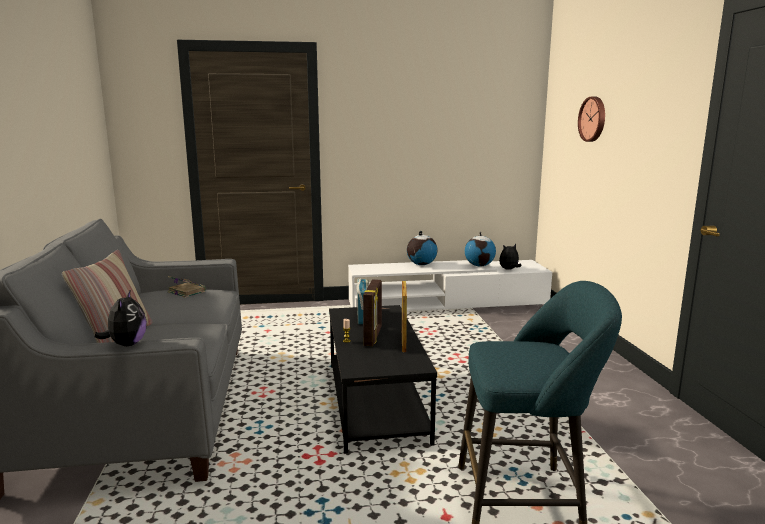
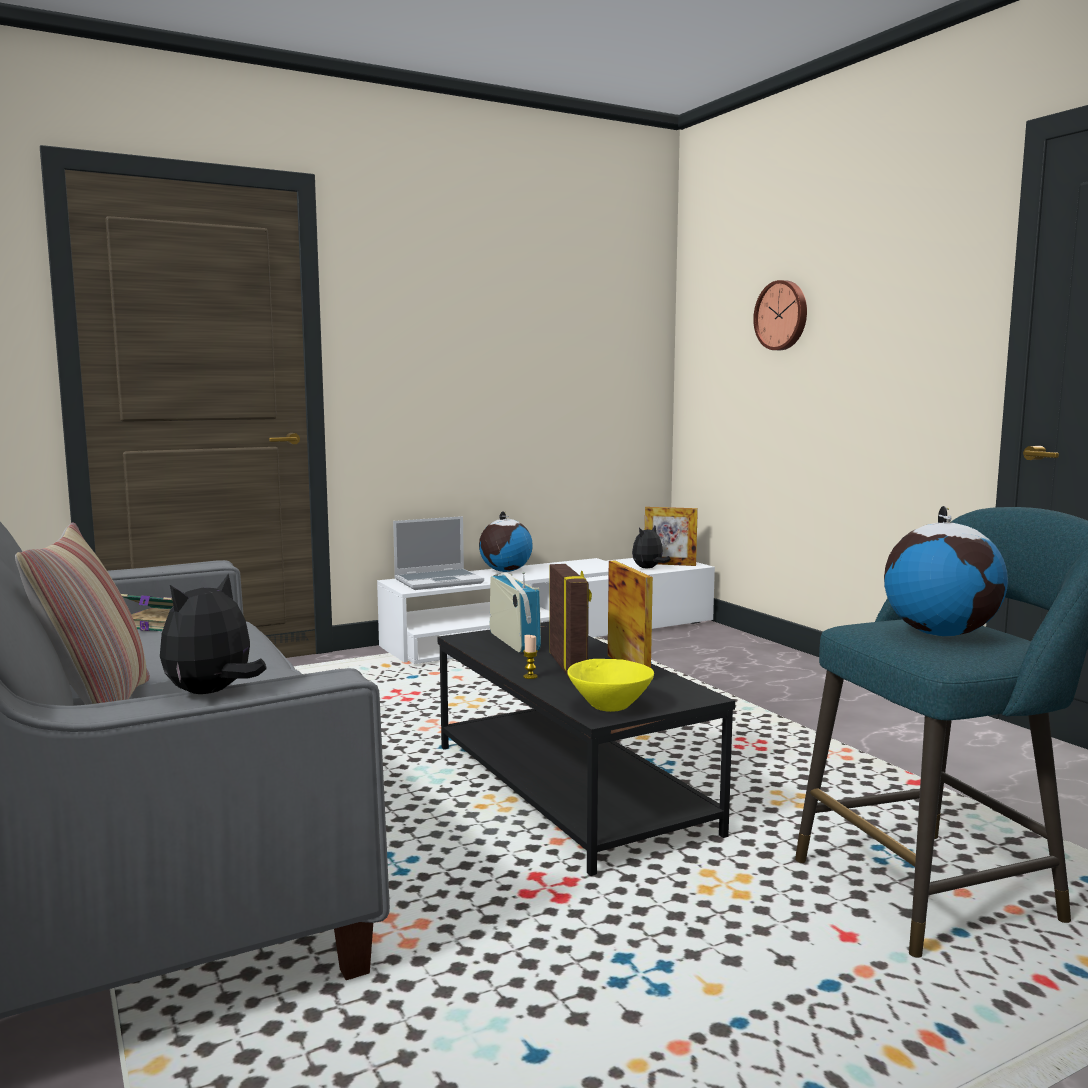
camera: 20 degrees left, 5 degrees down
plush toy [95,289,147,346] -> plush toy turned 120 degrees counterclockwise [160,573,267,694]
globe [465,231,496,267] -> globe moved to [884,506,1008,636]
none -> laptop [393,516,484,590]
none -> yellow bowl [567,659,654,712]
none -> picture frame [645,507,698,566]

